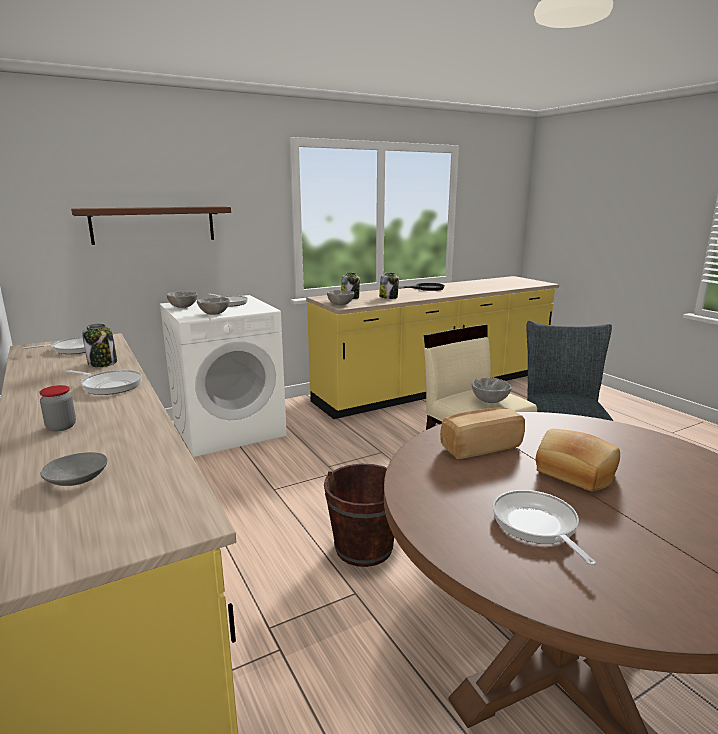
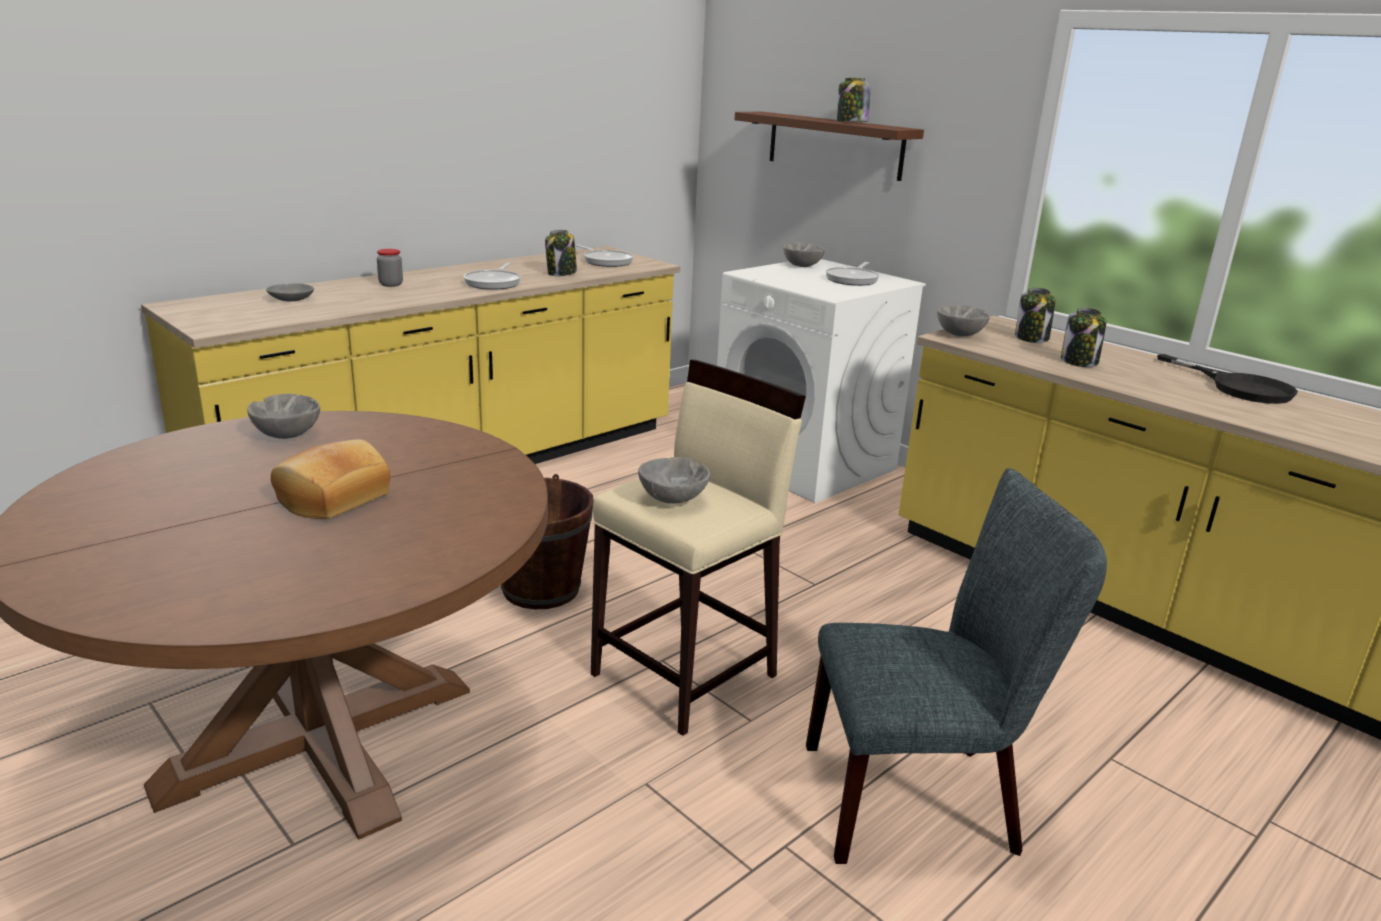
camera: 75 degrees right, 5 degrees up
grey bowl [197,297,230,315] -> grey bowl moved to [247,394,320,439]
bread [440,407,525,459] -> none
frying pan [493,490,596,566] -> none
none -> jar [837,78,870,122]

